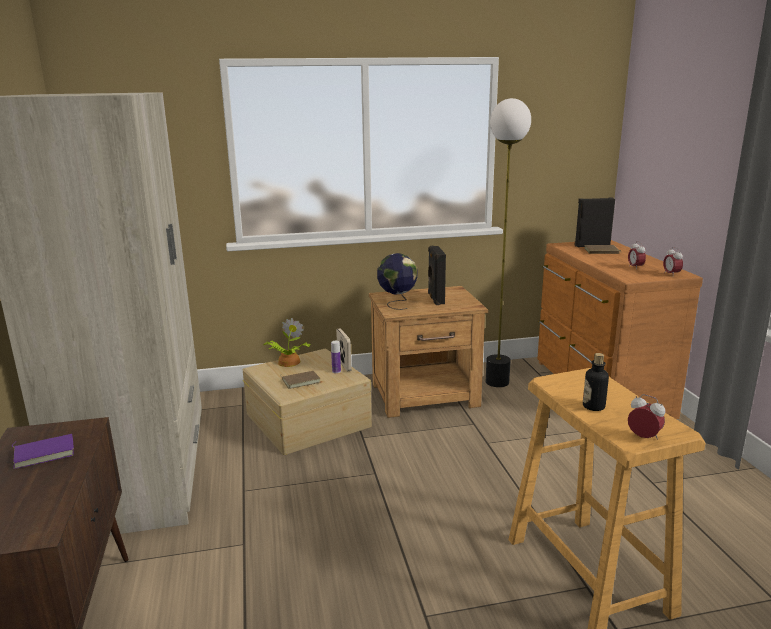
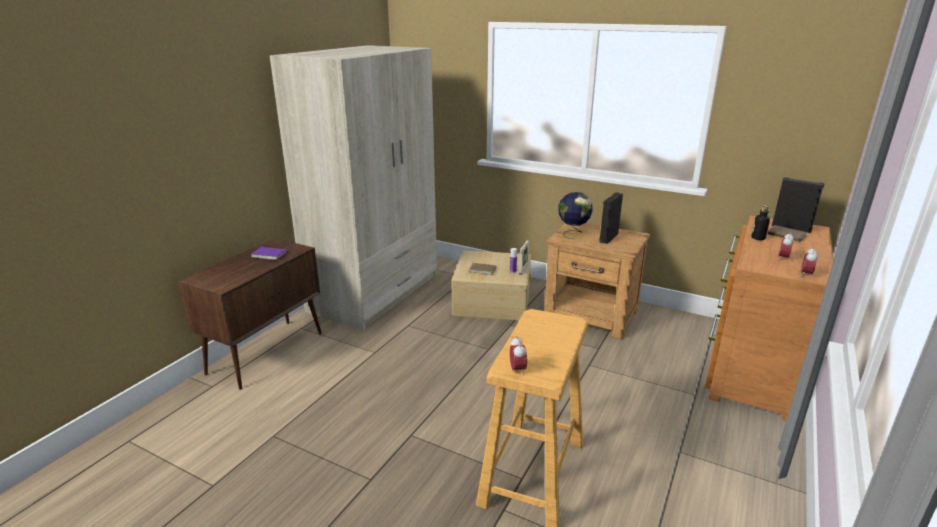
camera: 40 degrees right, 5 degrees up
potted plant [264,318,310,367] -> none
floor lamp [486,98,531,387] -> none
bottle [583,353,609,411] -> bottle moved to [751,205,770,240]

